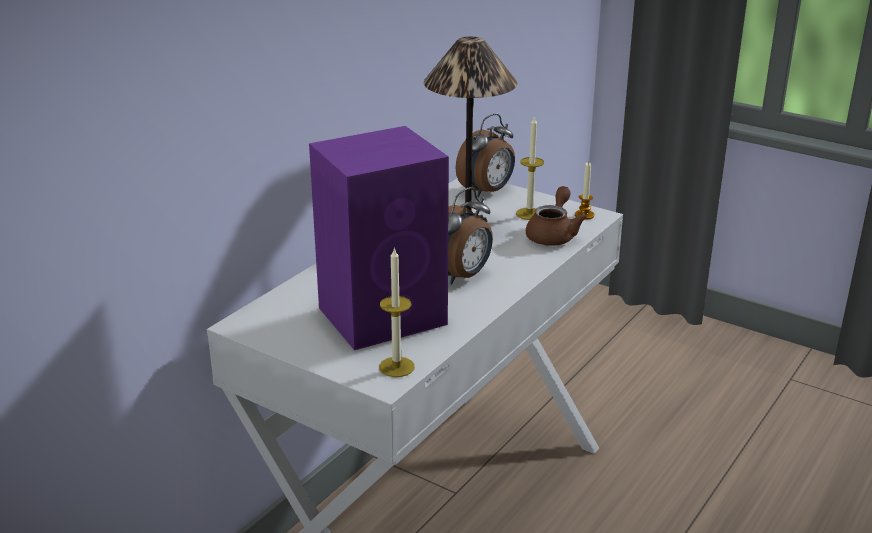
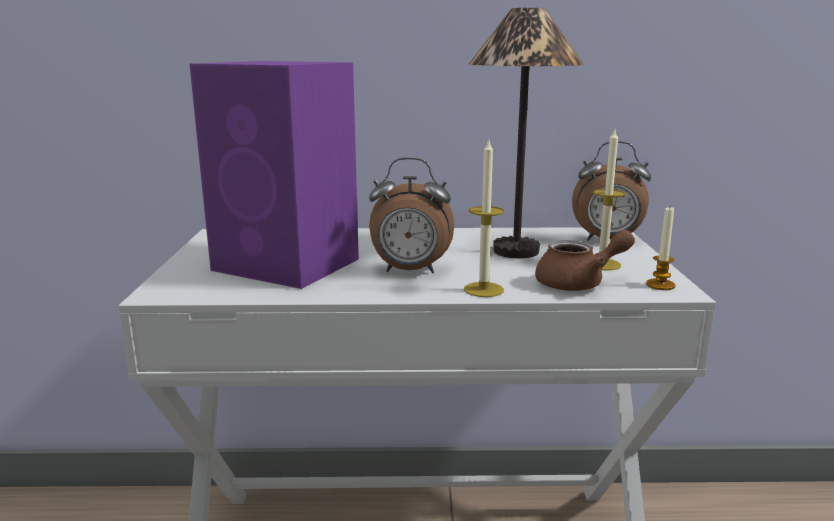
camera: 55 degrees right, 10 degrees down
candle [379,247,415,377] -> candle moved to [464,140,504,297]

